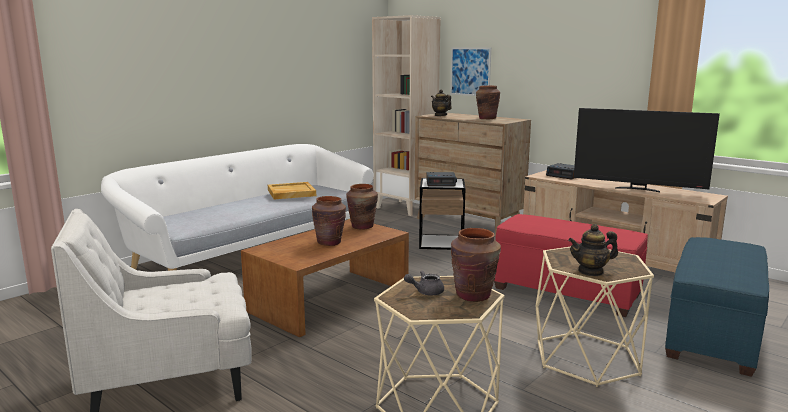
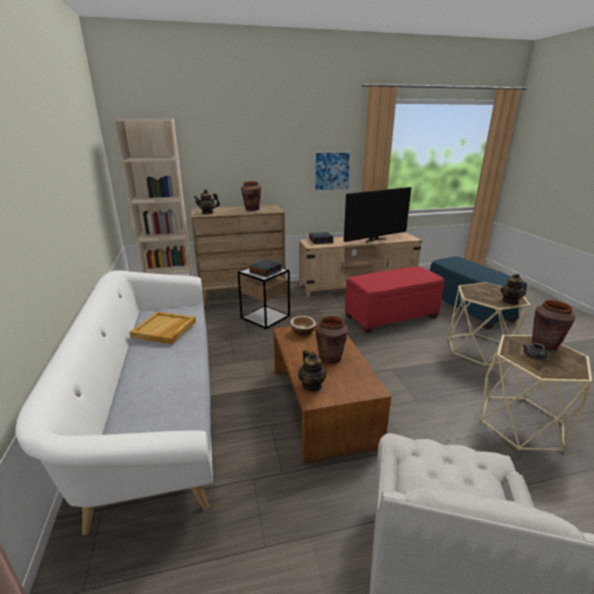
camera: 55 degrees left, 10 degrees up
brown vase [346,184,378,229] -> bowl [290,316,316,336]
picture [450,47,491,96] -> picture moved to [314,151,352,192]
none -> teapot [298,350,327,391]

